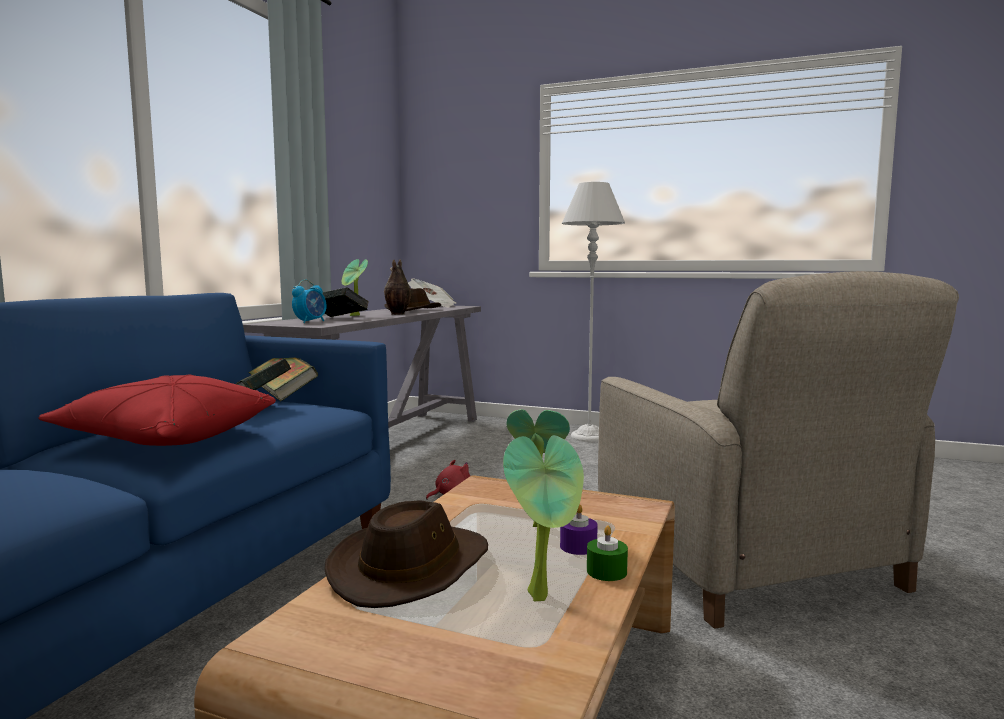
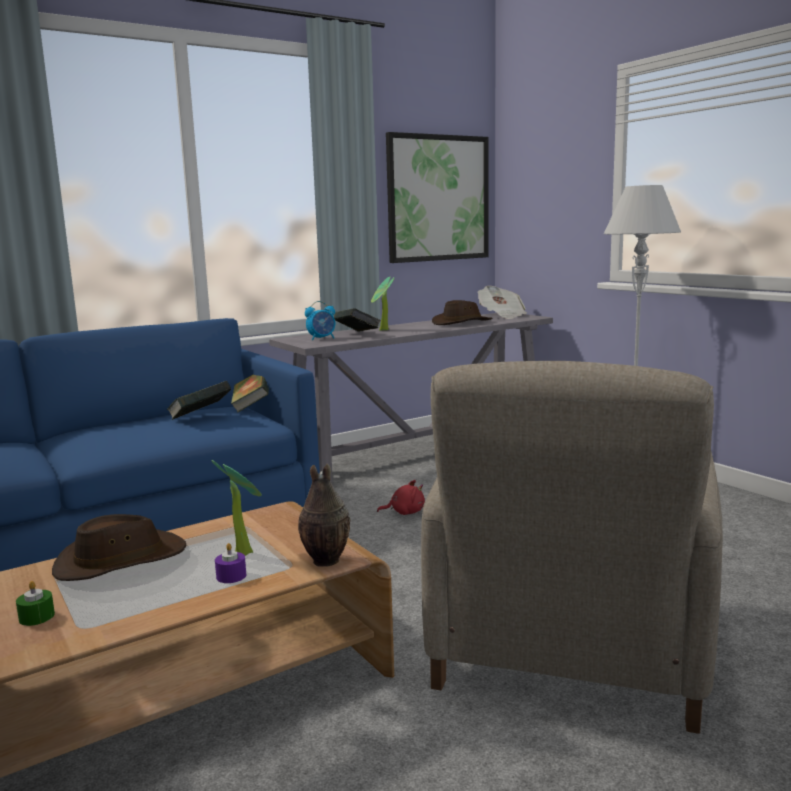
camera: 35 degrees right, 5 degrees up
red pillow [38,375,276,446] -> none
vase [384,260,411,315] -> vase moved to [298,463,351,567]
potted plant [503,435,584,601] -> none
green candle [587,525,628,581] -> green candle moved to [16,581,55,626]
none -> picture [386,132,489,263]

